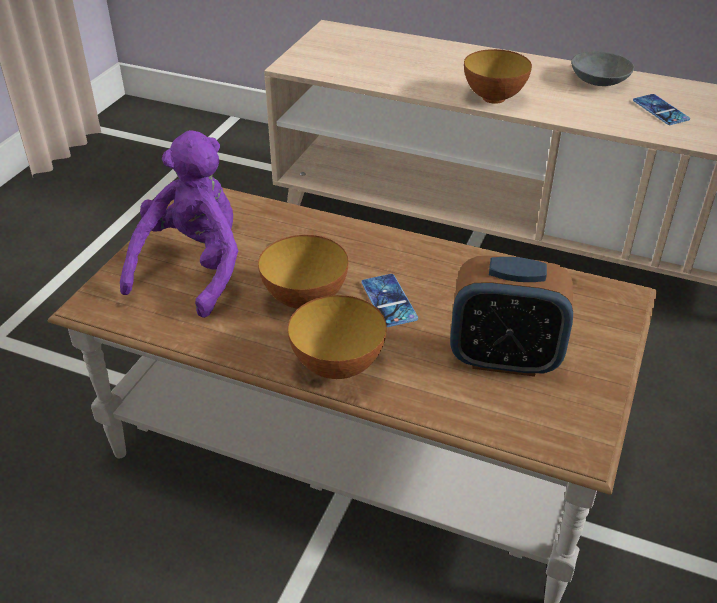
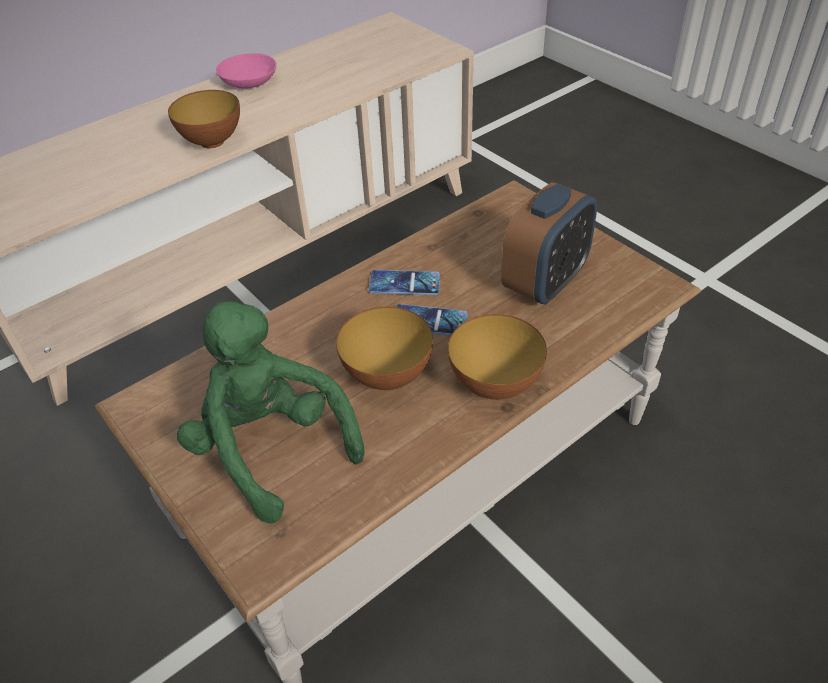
camera: 60 degrees left, 5 degrees up
purple plush toy [120,130,238,318] -> green plush toy [177,301,364,524]
grey bowl [571,51,634,86] -> pink bowl [216,53,277,89]
phone [633,94,690,125] -> phone moved to [369,270,440,295]

